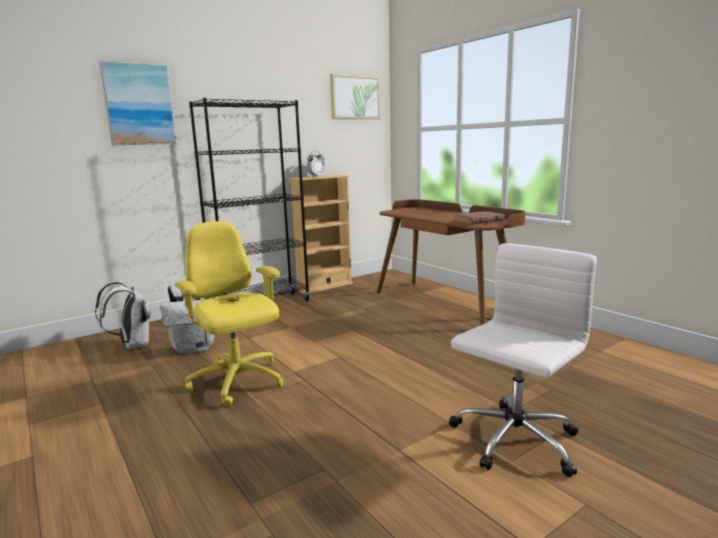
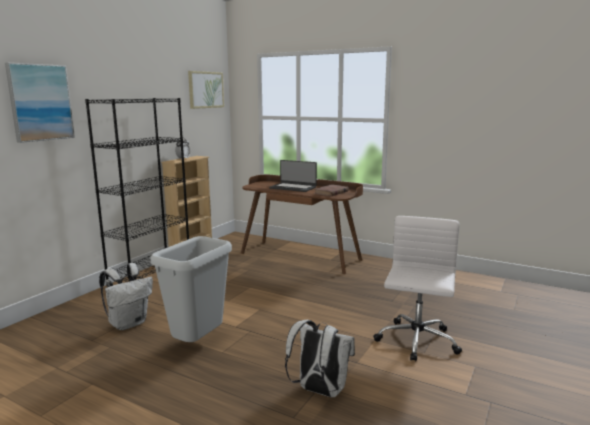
camera: 25 degrees left, 0 degrees up
white backpack [95,282,151,349] -> white backpack moved to [285,320,355,397]
yellow office chair [175,221,284,407] -> grey trash can [150,236,232,342]
none -> laptop [269,160,317,192]

